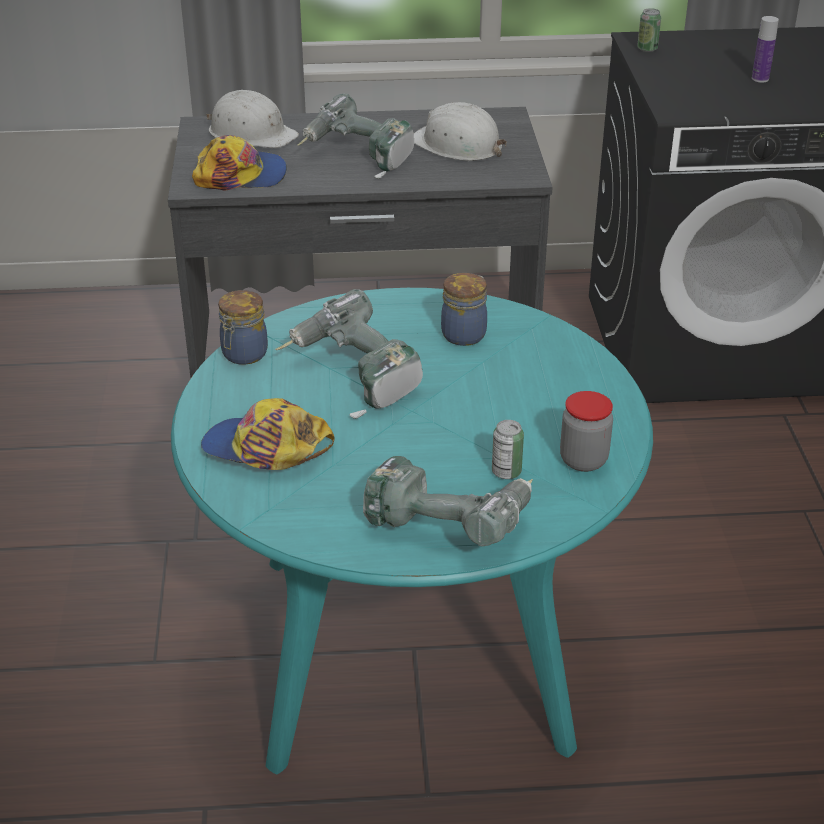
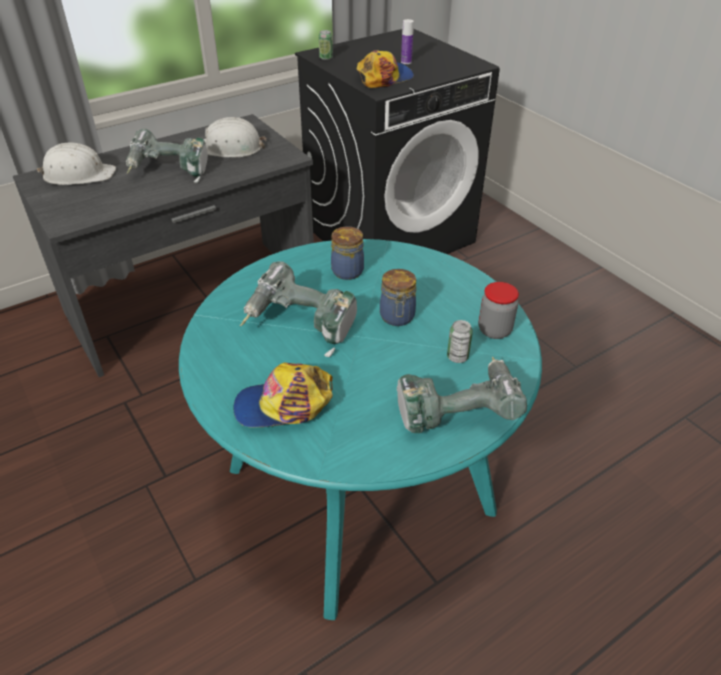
camera: 30 degrees left, 5 degrees up
cap [192,135,287,191] -> cap moved to [357,50,414,88]
jar [218,290,268,365] -> jar moved to [380,269,416,326]

